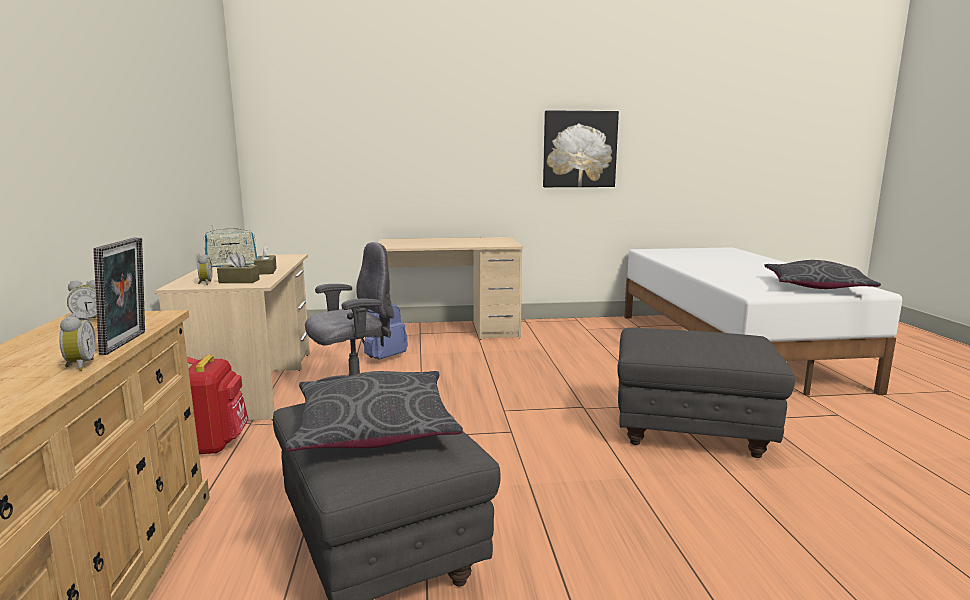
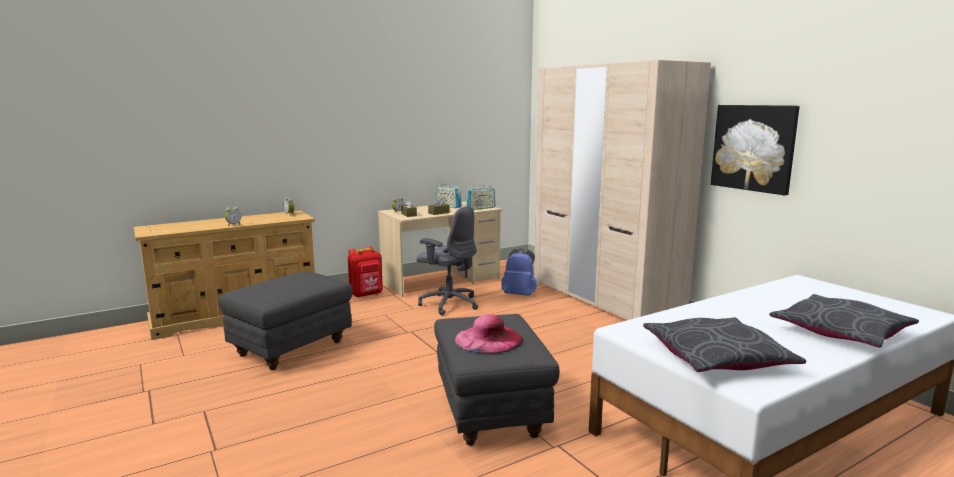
camera: 65 degrees right, 0 degrees up
picture frame [93,237,145,355] -> none
grey pillow [284,371,463,451] -> grey pillow moved to [769,294,919,348]
beige desk [378,237,523,340] -> beige wardrobe [534,60,711,320]
none -> pink hat [455,314,524,354]
none -> radio [466,184,495,210]

